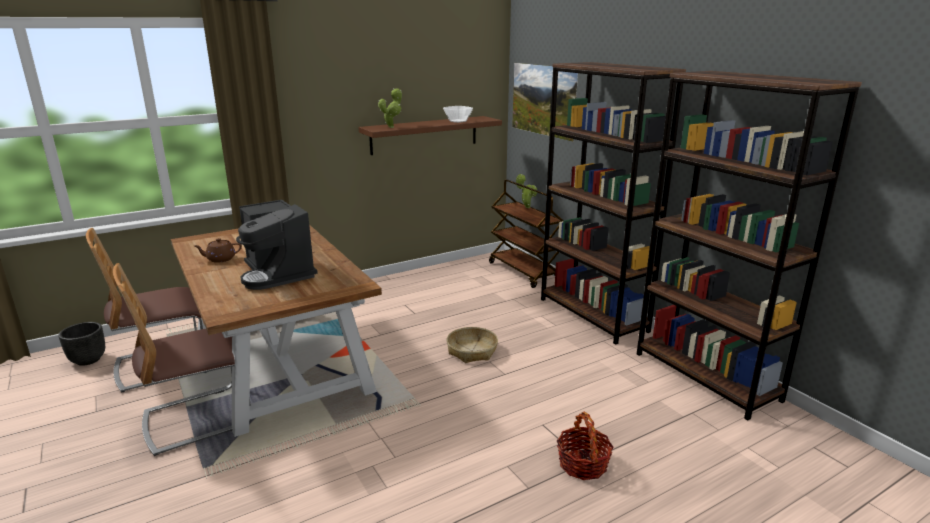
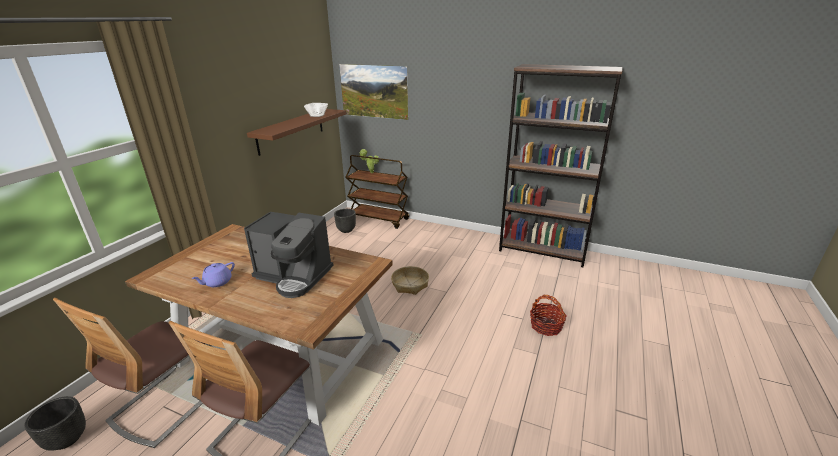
camera: 35 degrees left, 5 degrees up
brown teapot [194,238,242,263] -> purple teapot [192,262,235,287]
potted plant [378,88,402,128] -> none
brown bookcase [541,62,686,345] -> none
none -> black planter [334,209,356,233]

